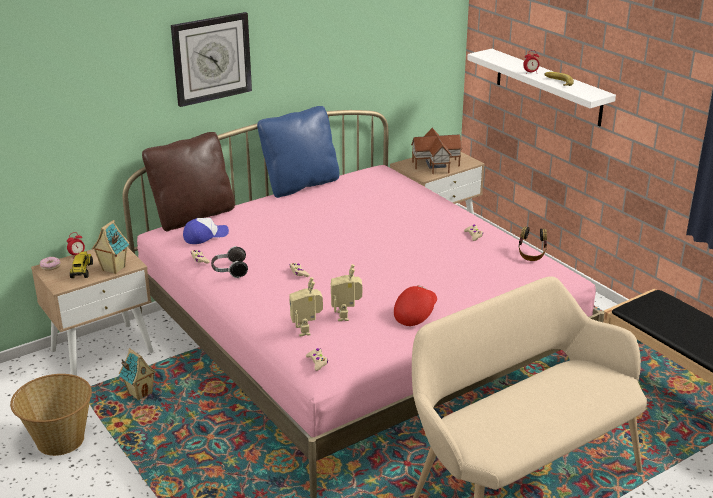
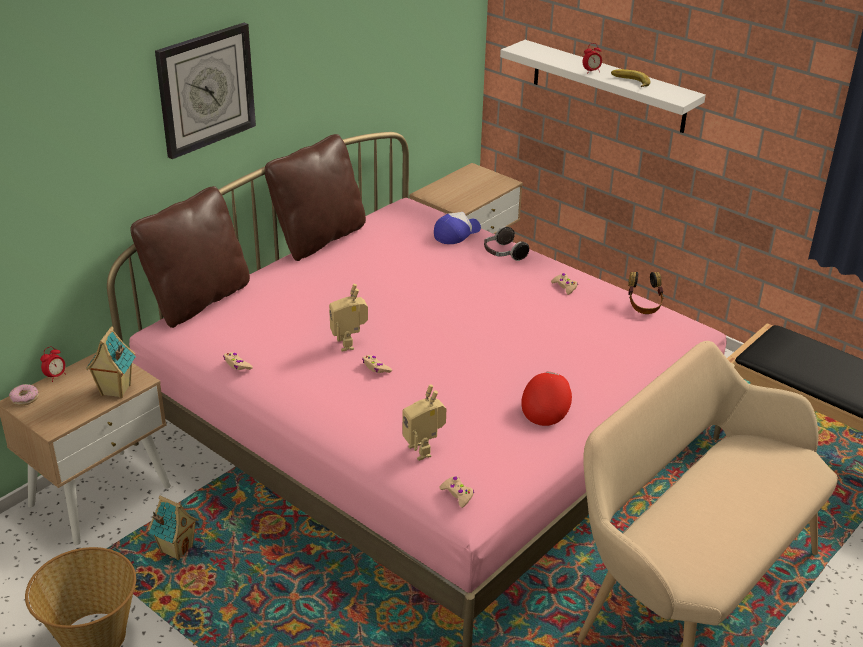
camera: 15 degrees left, 5 degrees up
toy truck [70,251,93,278] -> none
cap [183,218,229,244] -> cap moved to [434,212,481,244]
headphones [211,246,248,278] -> headphones moved to [484,226,529,261]
blue pillow [257,106,339,198] -> brown pillow [265,134,366,261]
toy robot [331,264,363,321] -> toy robot moved to [329,284,368,351]
toy house [411,128,462,174] -> none

